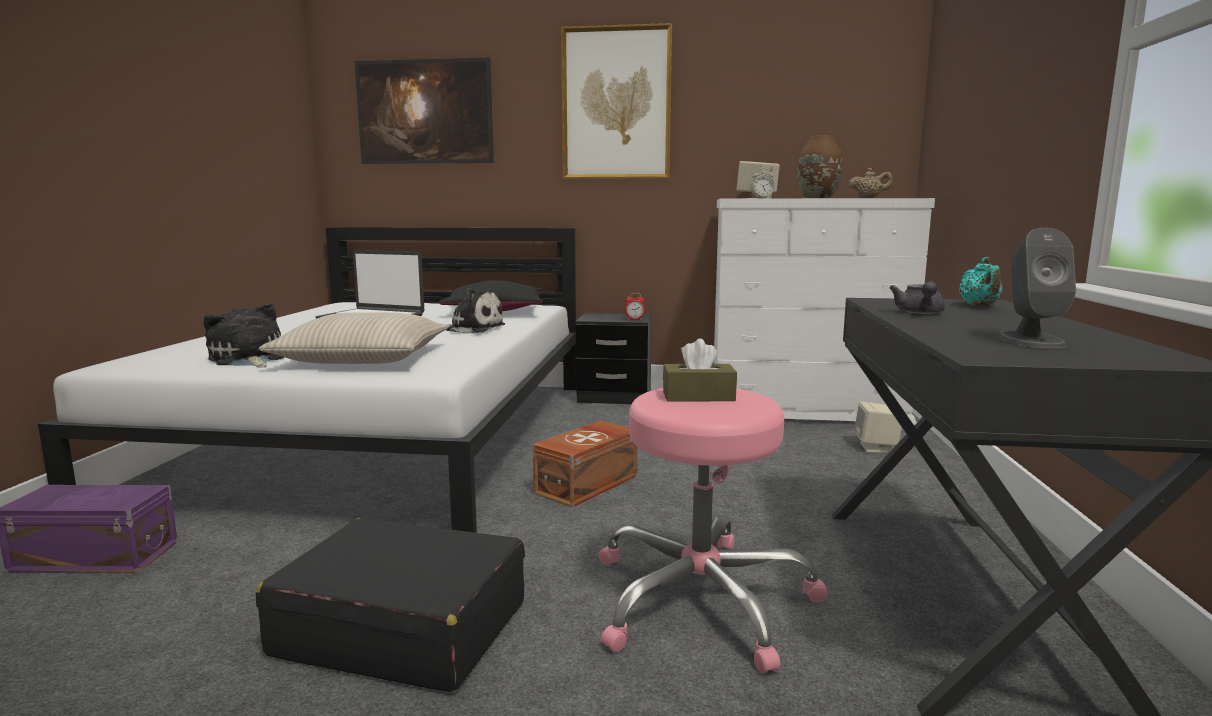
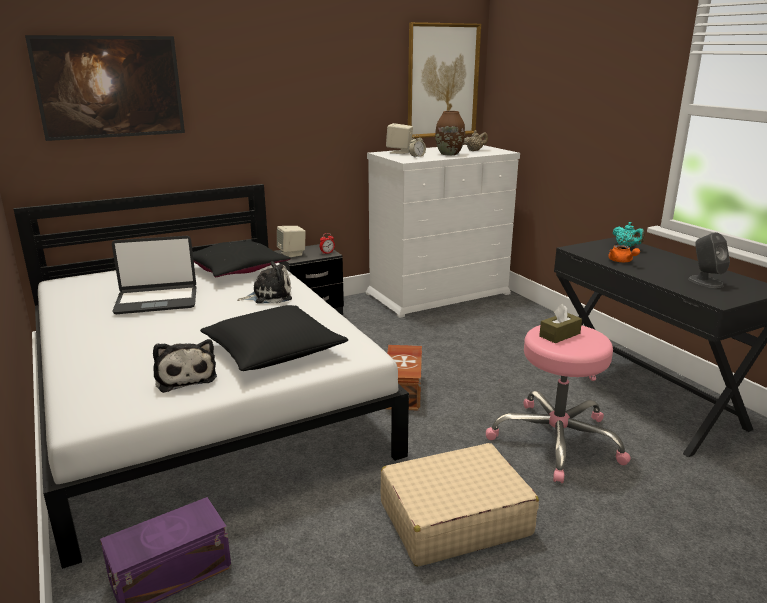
camera: 35 degrees left, 10 degrees up
plush toy [204,303,284,368] -> plush toy turned 135 degrees counterclockwise [153,339,217,393]
black suitcase [256,518,525,692] -> beige suitcase [381,443,539,566]
beige pillow [259,313,448,364] -> black pillow [200,305,348,371]
picture [561,23,672,179] -> picture moved to [408,22,481,138]
beige speaker [854,402,902,453] -> beige speaker moved to [277,226,306,257]
grey teapot [890,281,945,314] -> orange teapot [608,245,640,262]

